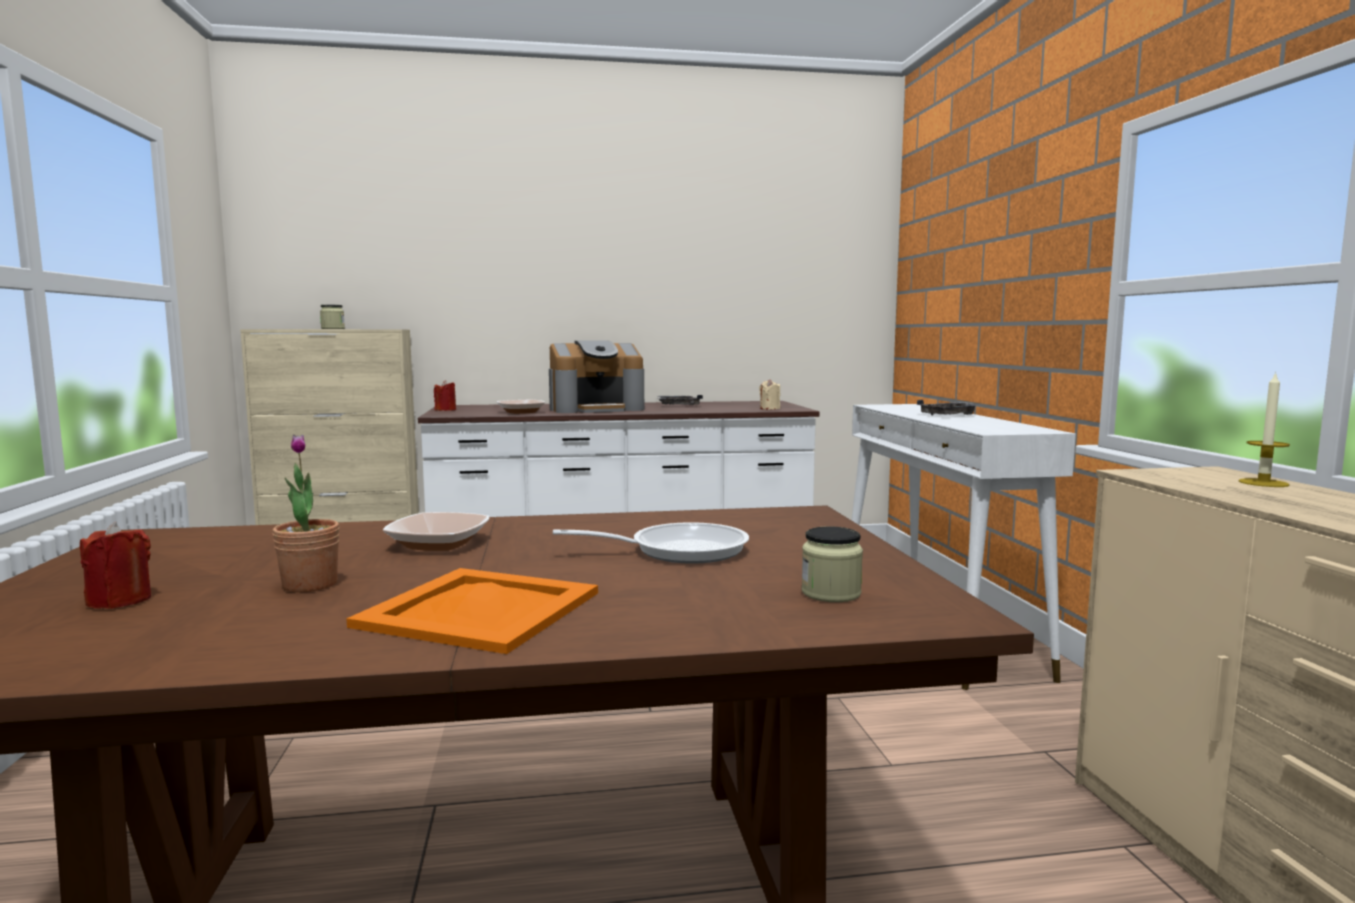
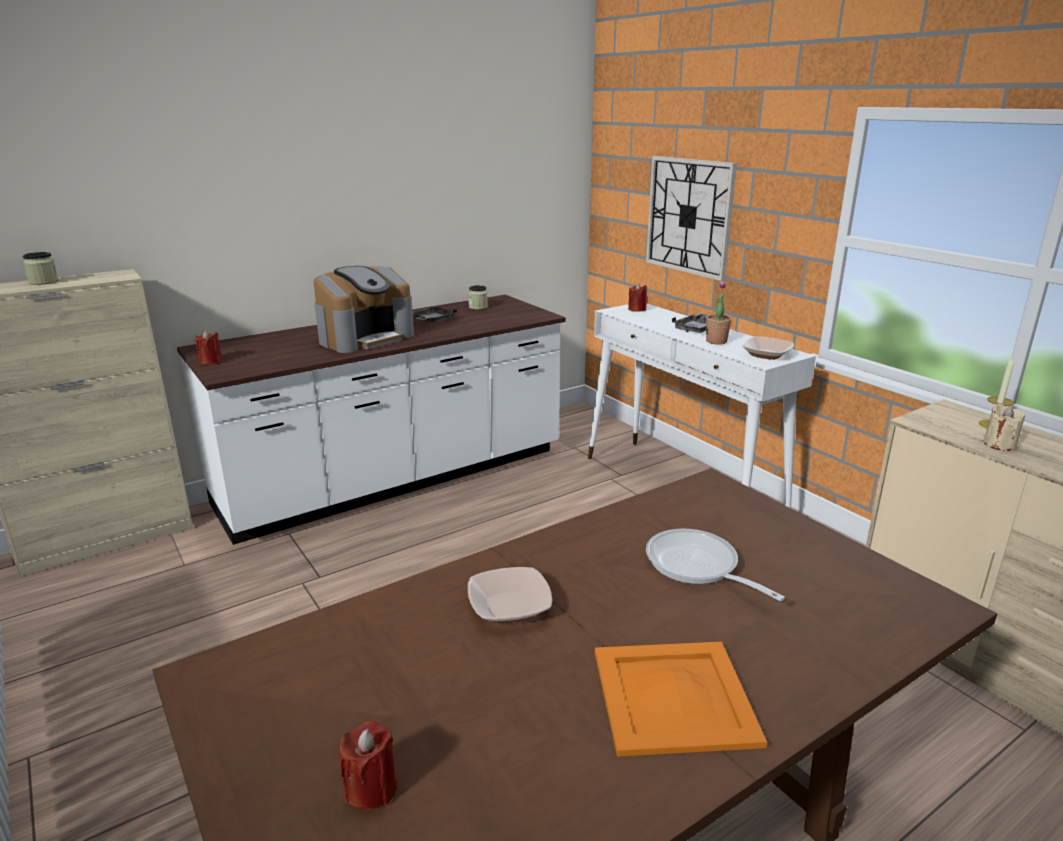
camera: 25 degrees left, 15 degrees up
potted plant [272,434,340,592] -> potted plant moved to [706,281,732,345]
bowl [497,400,545,414] -> bowl moved to [742,336,794,360]
frying pan [553,522,749,564] -> frying pan turned 90 degrees counterclockwise [646,529,785,601]
beige candle [759,379,780,410] -> beige candle moved to [983,404,1025,451]
jar [801,526,863,602] -> jar moved to [468,285,488,310]
none -> red candle [628,283,647,312]
none -> wall clock [646,156,737,281]

